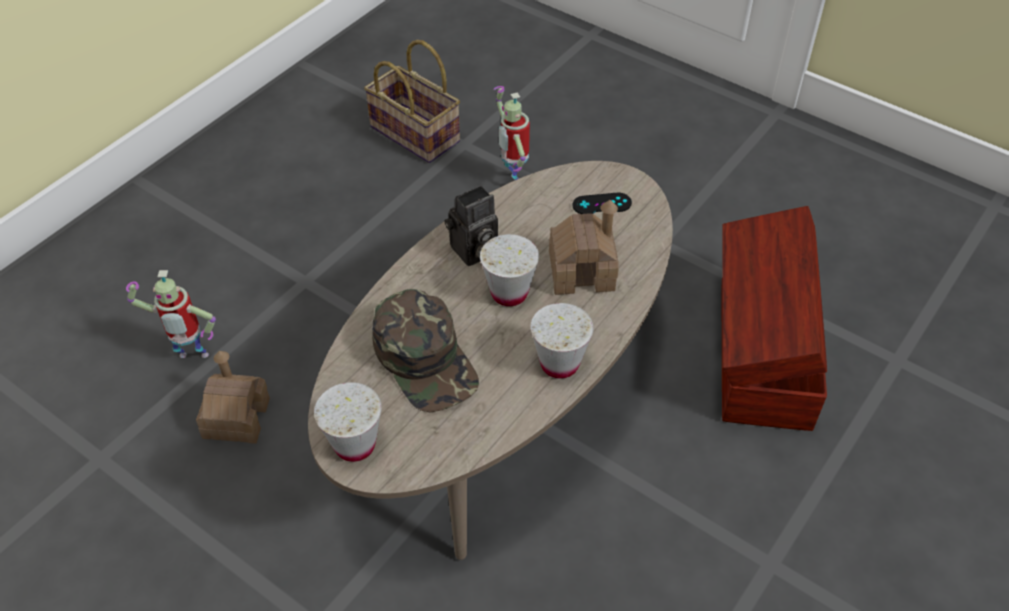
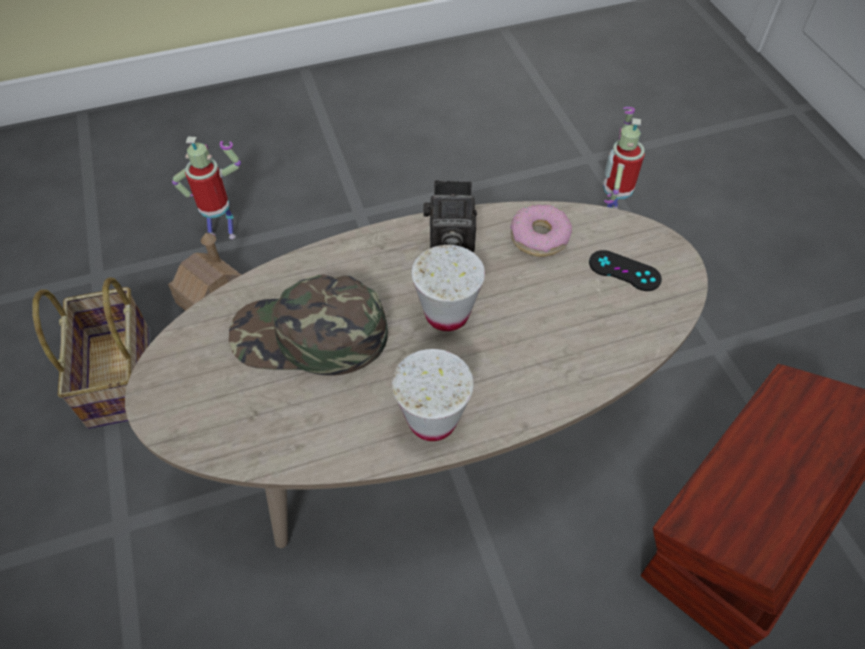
camera: 35 degrees right, 5 degrees up
toy robot [126,270,216,358] -> toy robot turned 150 degrees clockwise [172,137,241,239]
white cup [314,382,382,462] -> none
basket [364,40,460,163] -> basket moved to [32,277,149,429]
green cap [372,289,479,413] -> green cap turned 90 degrees clockwise [229,274,388,376]
toy house [549,200,619,295] -> none
none -> donut [510,204,572,257]

